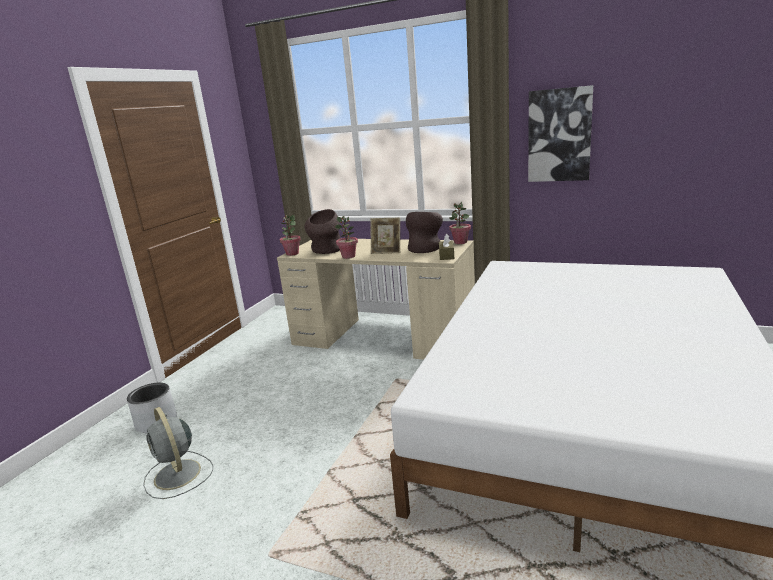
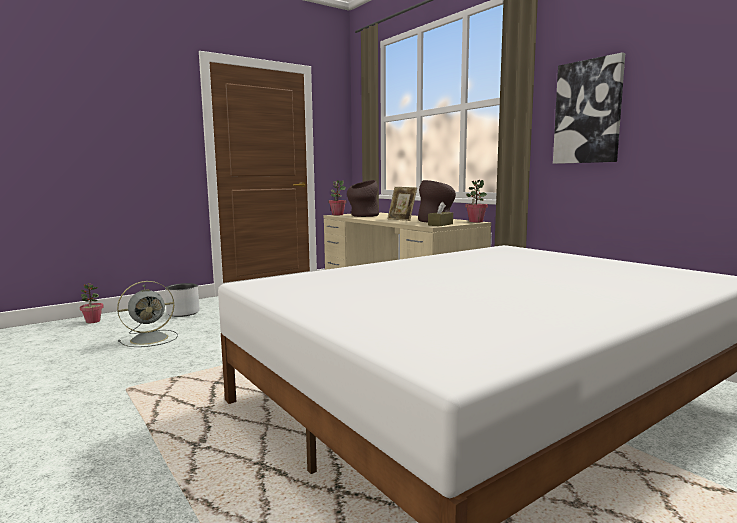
camera: 30 degrees right, 10 degrees down
grey fan [143,407,213,499] -> grey fan turned 120 degrees counterclockwise [117,281,178,347]
potted plant [334,216,358,259] -> potted plant moved to [80,283,104,323]

